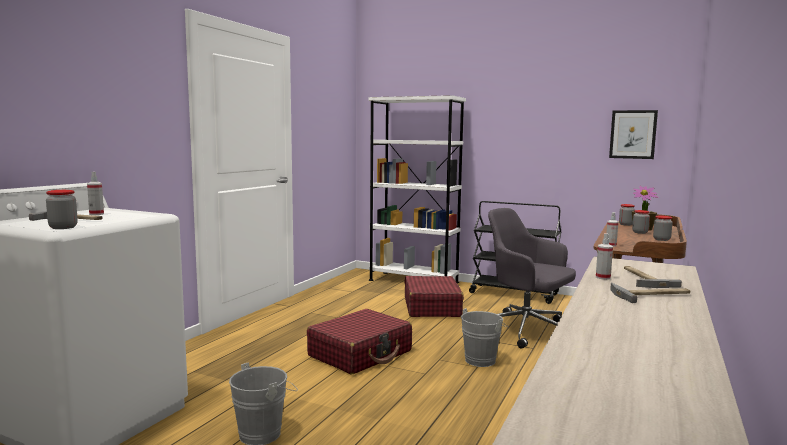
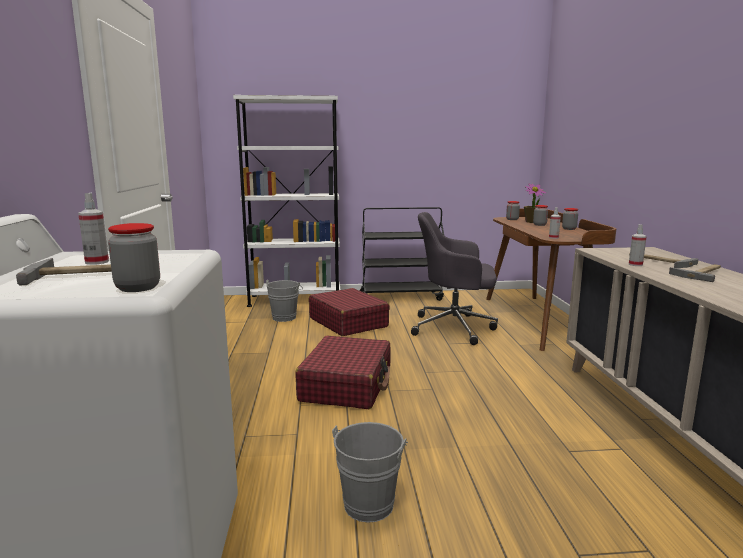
camera: 30 degrees left, 5 degrees up
grey bucket [461,308,509,367] -> grey bucket moved to [266,280,303,322]
picture [609,110,658,159] -> none

